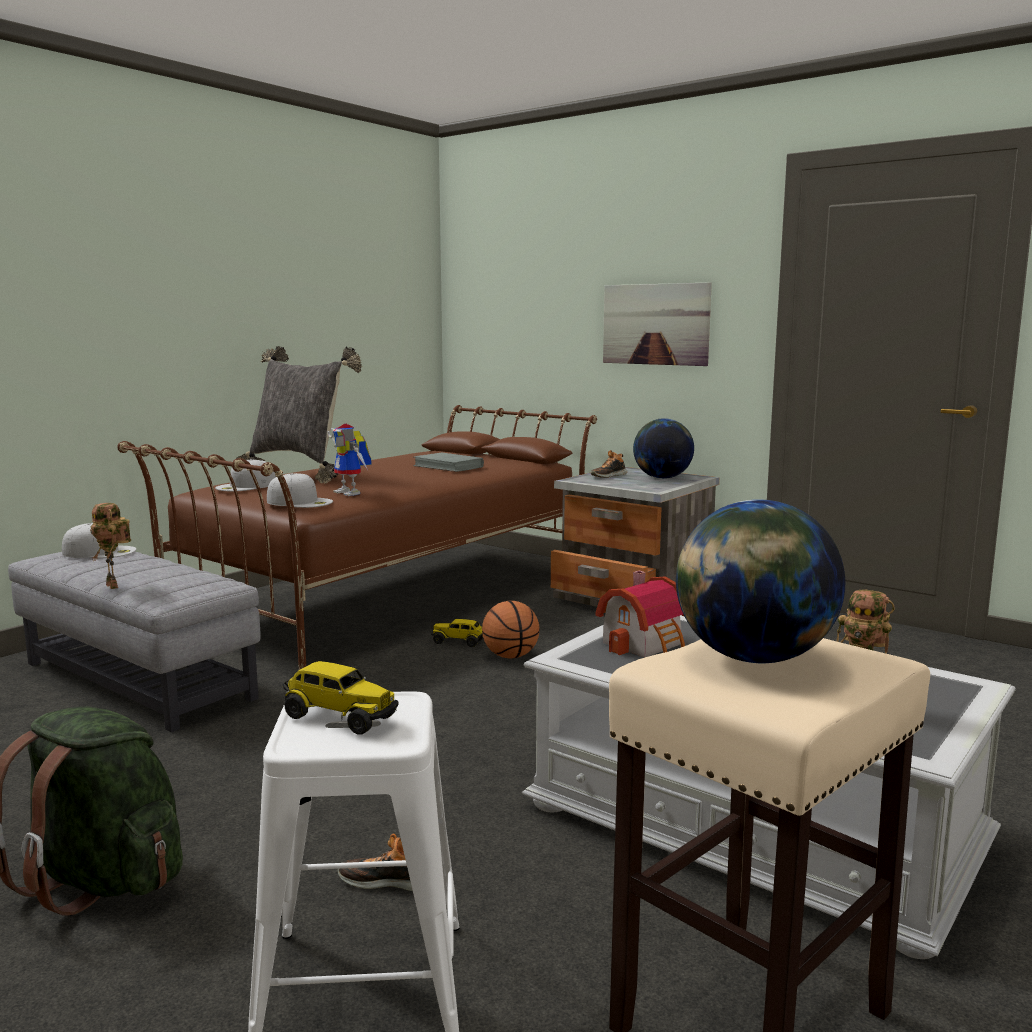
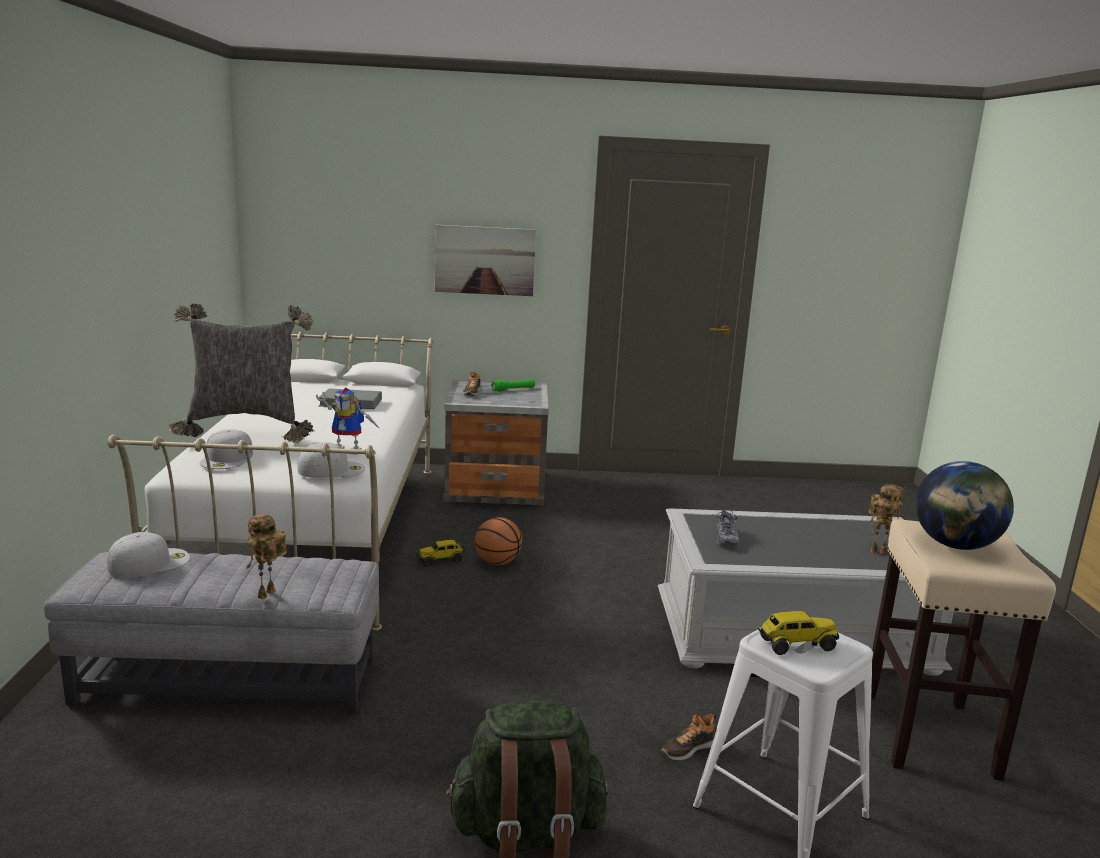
camera: 40 degrees left, 5 degrees up
toy robot [90,503,131,589] -> toy robot turned 105 degrees clockwise [246,514,286,599]
brown bed [117,405,597,670] -> white bed [107,332,433,631]
toy house [595,571,685,657] -> shoe [712,510,744,546]
globe [633,418,694,479] -> green flashlight [491,379,535,392]

